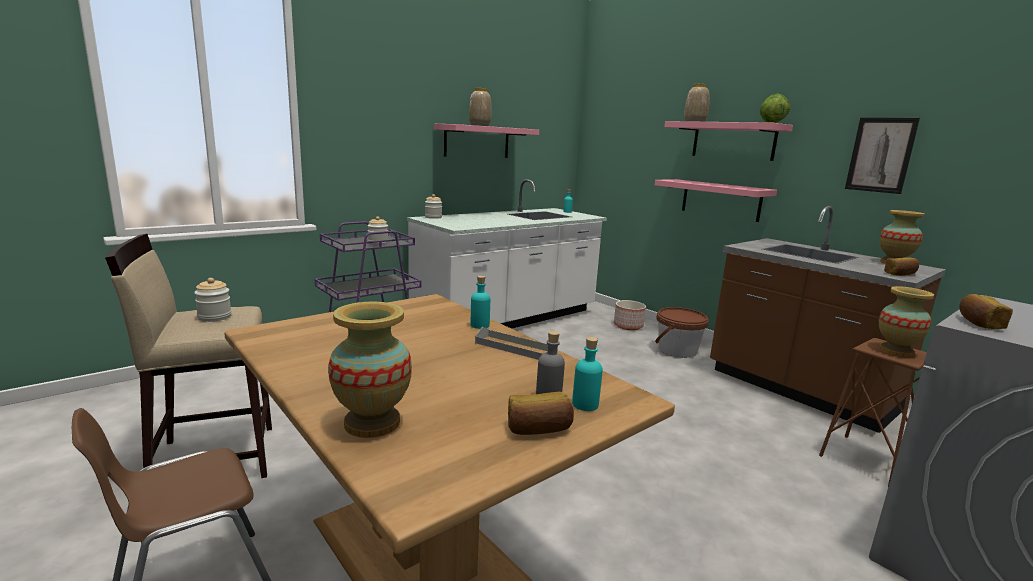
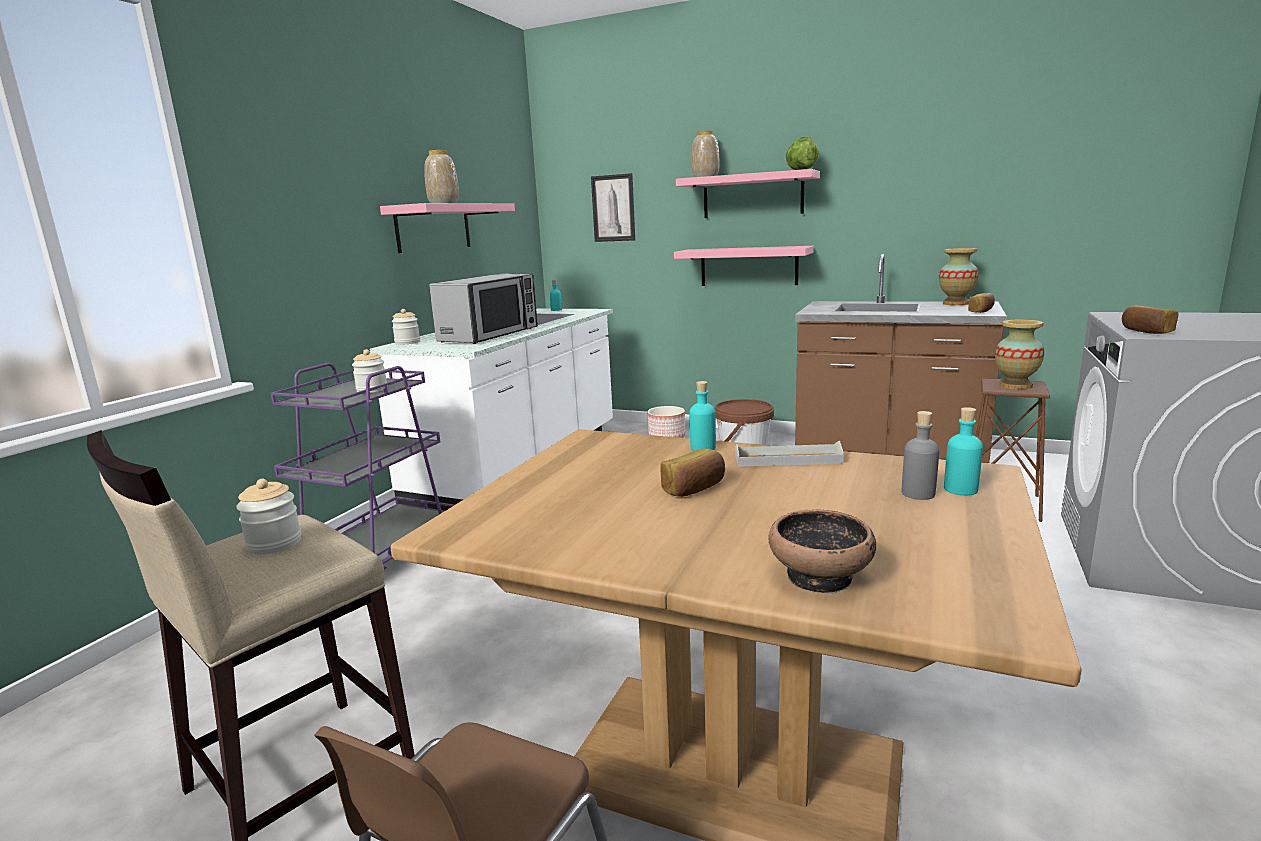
camera: 25 degrees left, 0 degrees up
vase [328,302,412,438] -> bowl [768,509,876,593]
bread [508,392,574,435] -> bread moved to [660,448,725,497]
picture [845,117,920,194] -> picture moved to [591,173,635,242]
none -> microwave [429,274,538,344]

